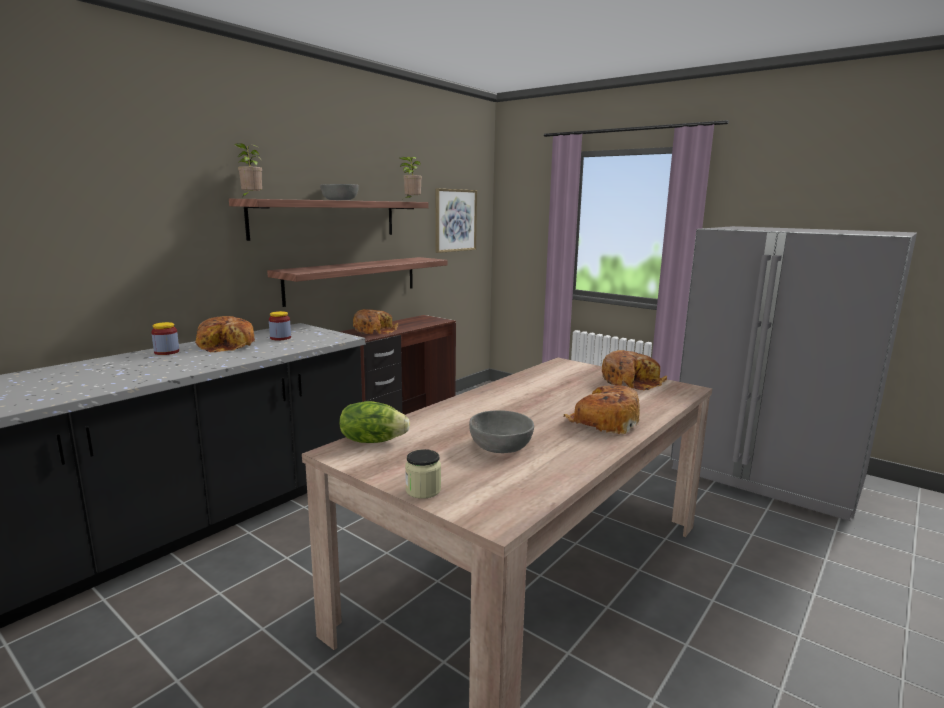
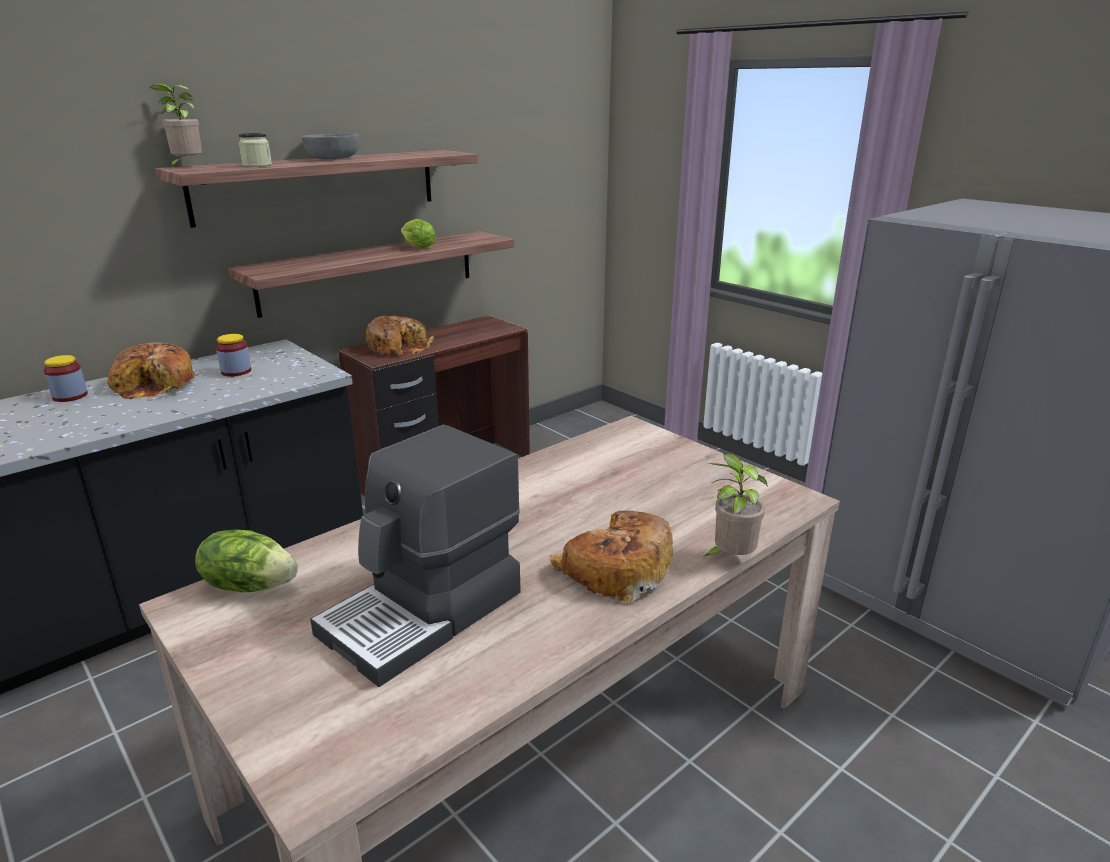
camera: 10 degrees right, 10 degrees up
potted plant [399,157,422,199] -> potted plant moved to [703,453,768,557]
jar [405,449,441,499] -> jar moved to [239,133,272,167]
picture [435,188,477,253] -> none
grey bowl [469,410,534,453] -> coffee machine [310,425,521,687]
bread [602,350,667,391] -> none
none -> lettuce [401,219,436,249]

